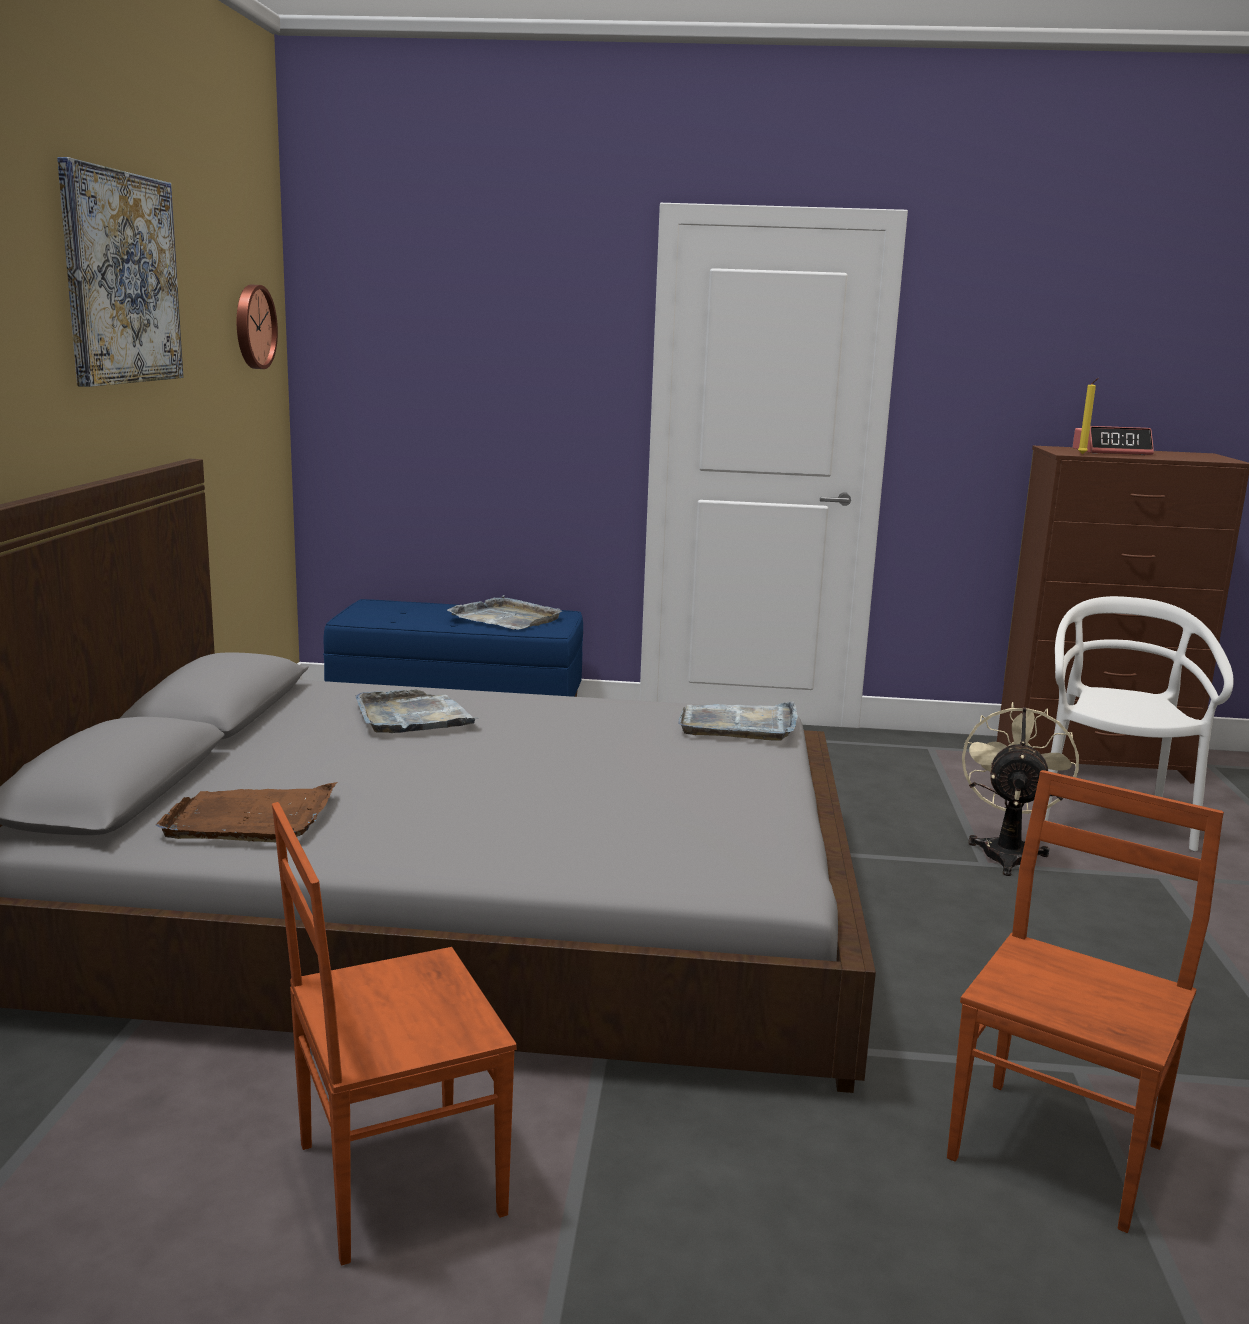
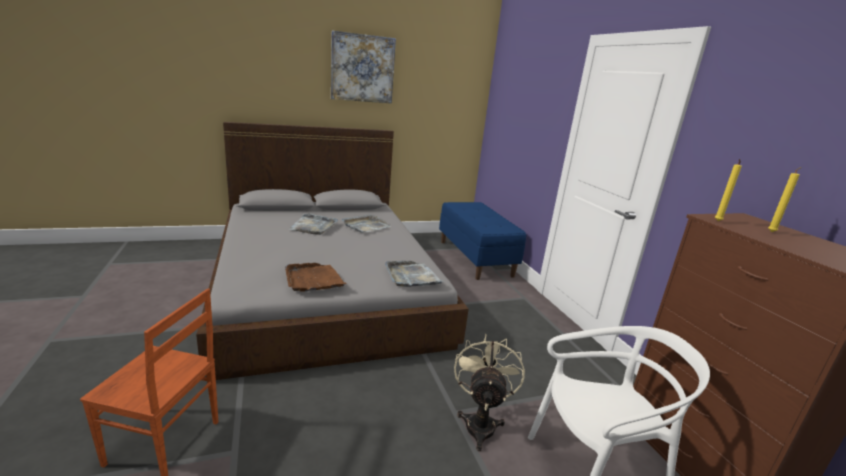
camera: 65 degrees right, 5 degrees up
brown tray [156,782,337,842] -> brown tray moved to [285,263,346,292]
wall clock [237,285,278,369] -> none
brown chair [272,802,517,1265] -> none
grey tray [447,595,562,630] -> grey tray moved to [289,214,338,235]
beige fan [962,702,1079,876] -> beige fan turned 75 degrees counterclockwise [454,334,525,451]
alarm clock [1072,426,1154,455] -> yellow candle [768,167,801,232]

